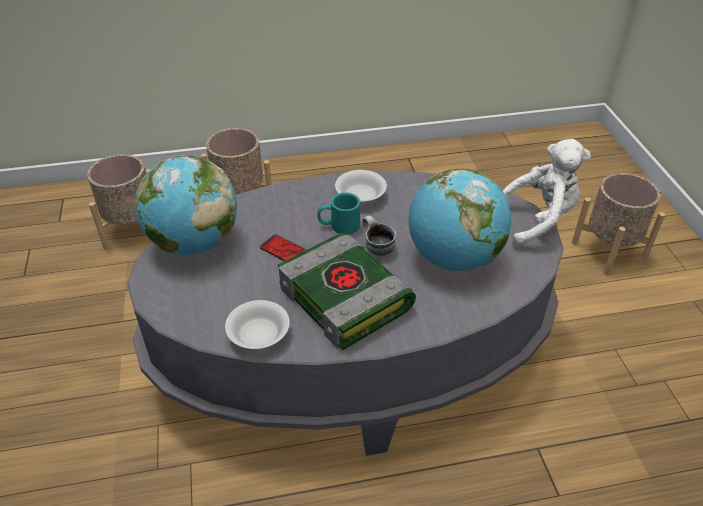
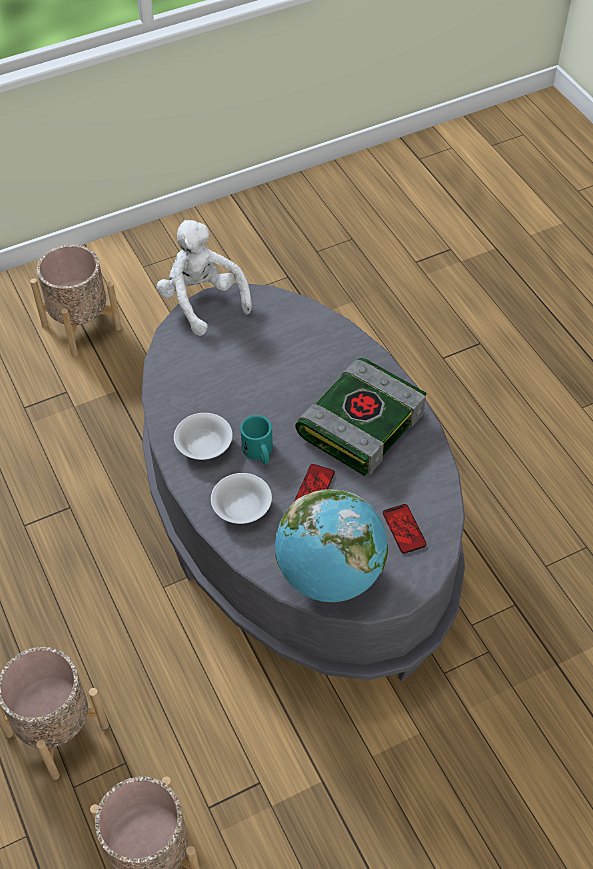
camera: 105 degrees left, 10 degrees up
white bowl [225,300,290,349] -> white bowl moved to [211,473,272,524]
mug [363,216,397,256] -> none
globe [408,169,511,271] -> none
none -> phone [383,504,426,554]

